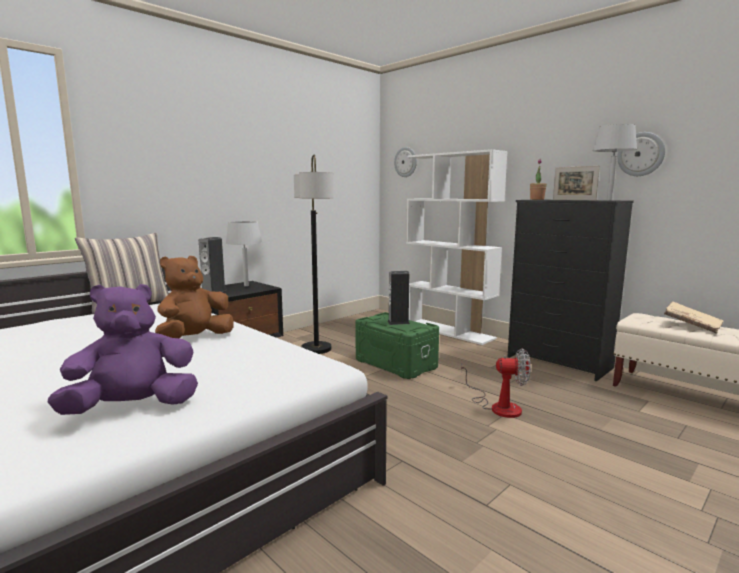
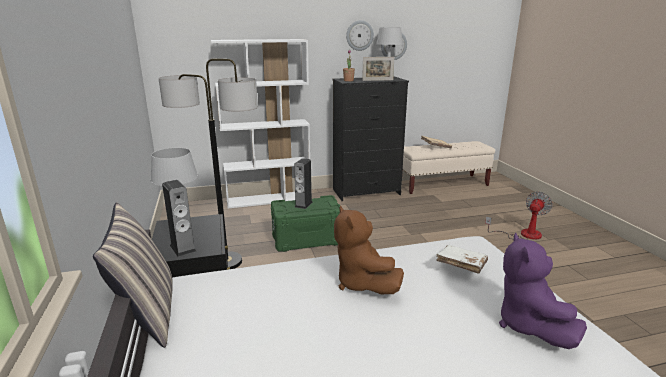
camera: 60 degrees left, 10 degrees up
wall clock [394,147,417,177] -> wall clock moved to [346,20,374,51]
fan [461,348,530,418] -> fan moved to [485,192,552,240]
none -> white book [436,245,488,273]

